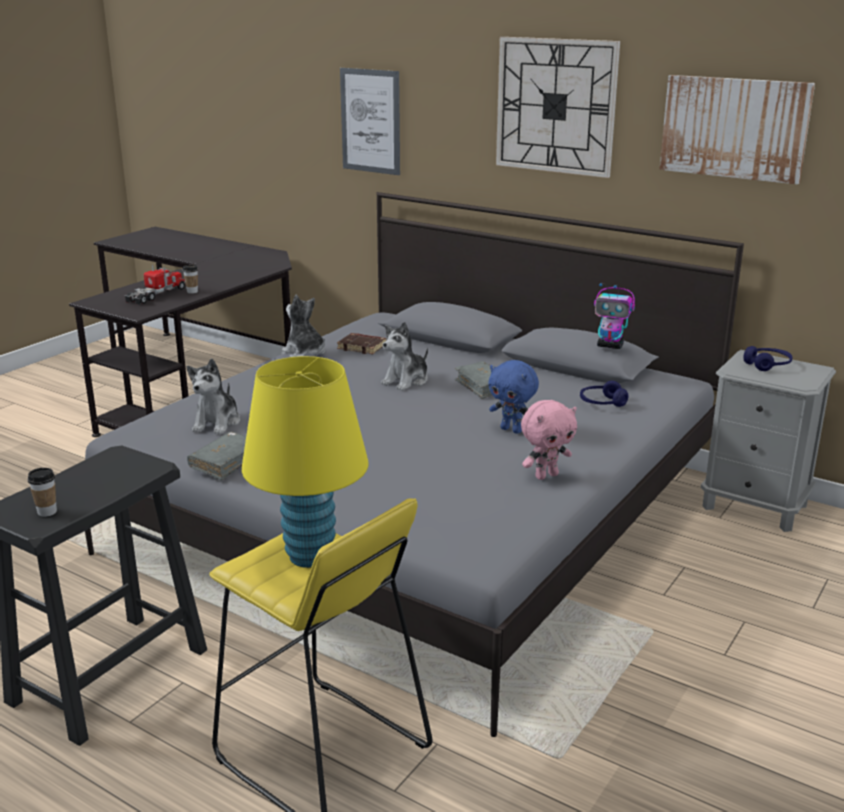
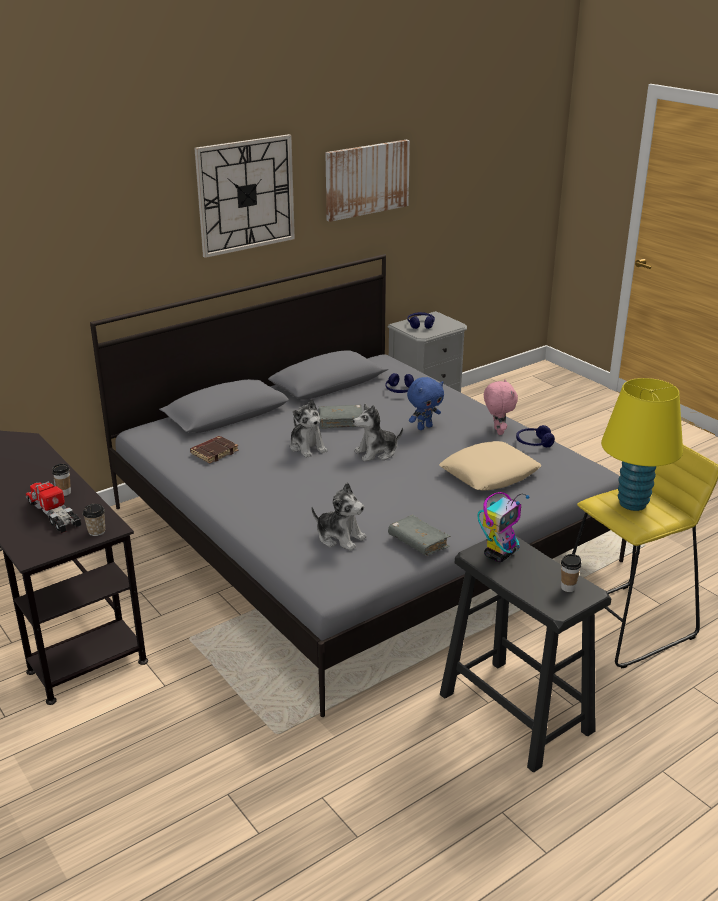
camera: 70 degrees left, 5 degrees up
plush toy [282,295,325,357] -> plush toy moved to [353,403,403,462]
picture [340,68,400,175] -> none
toy robot [594,283,635,349] -> toy robot moved to [478,492,530,562]
none -> cup [83,504,105,536]
none -> beige pillow [439,441,542,490]
none -> blue headphones [516,425,555,447]

